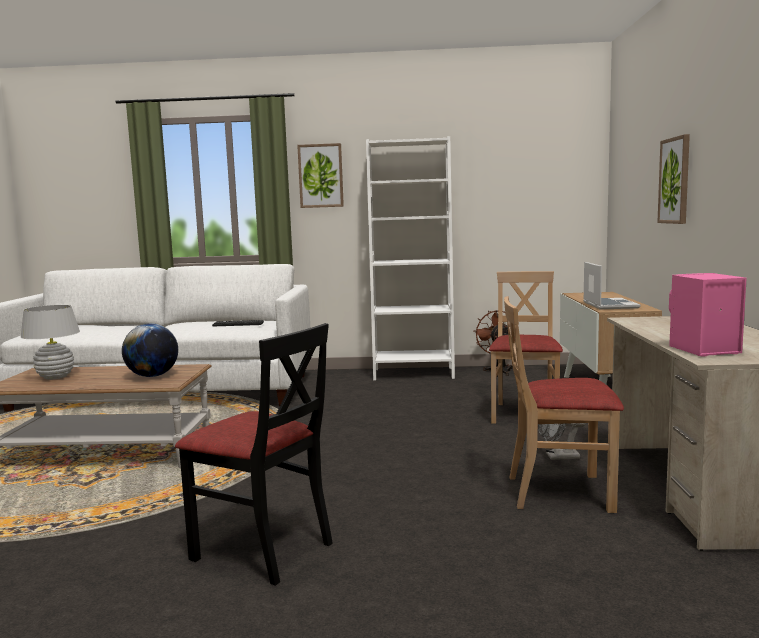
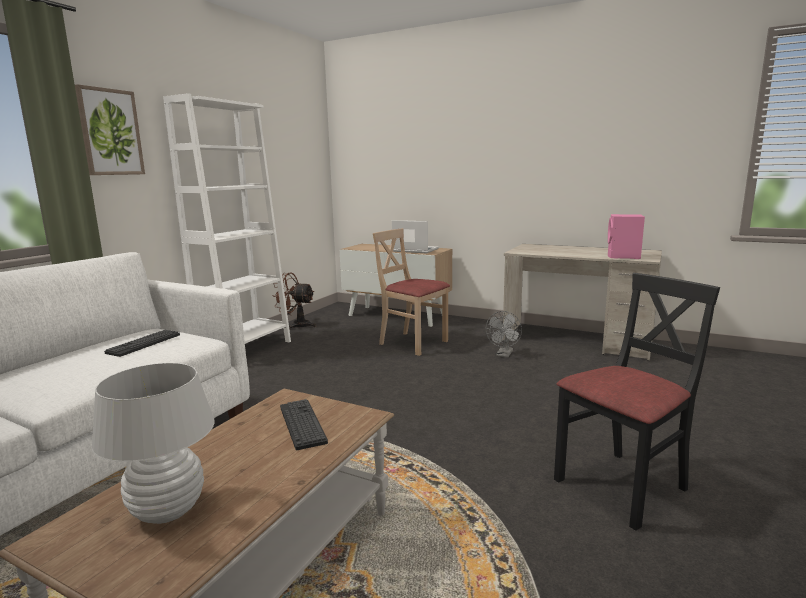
camera: 65 degrees left, 5 degrees up
globe [122,323,178,377] -> keyboard [280,399,328,450]
beige chair [504,296,624,513] -> none
picture [657,134,690,224] -> none

